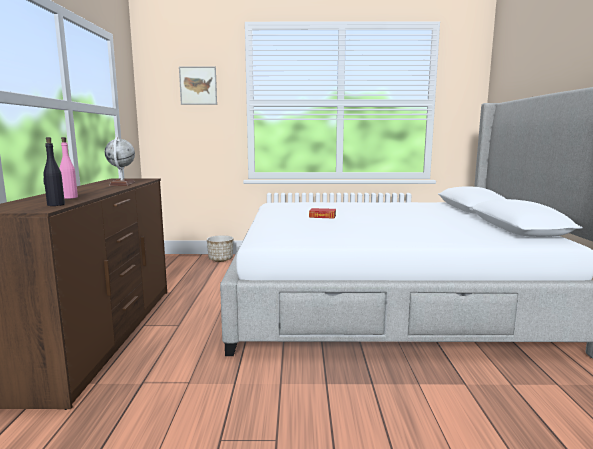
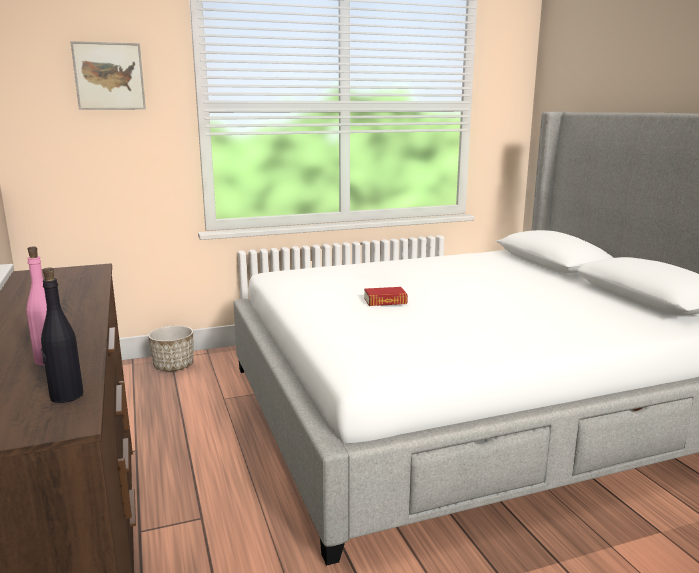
camera: 20 degrees left, 5 degrees up
globe [105,137,135,186] -> none

